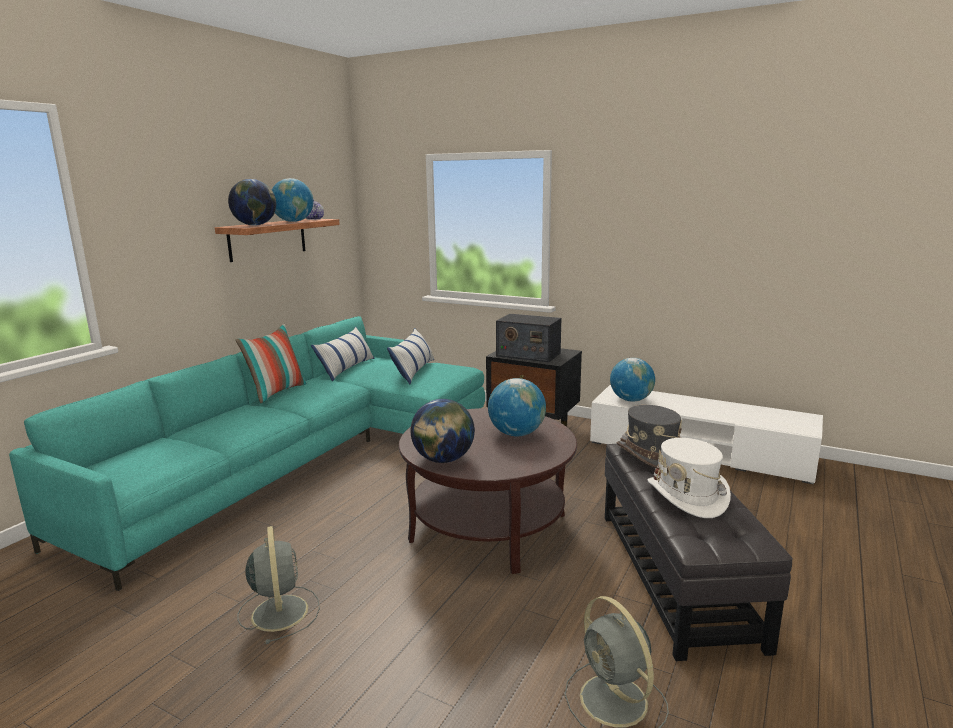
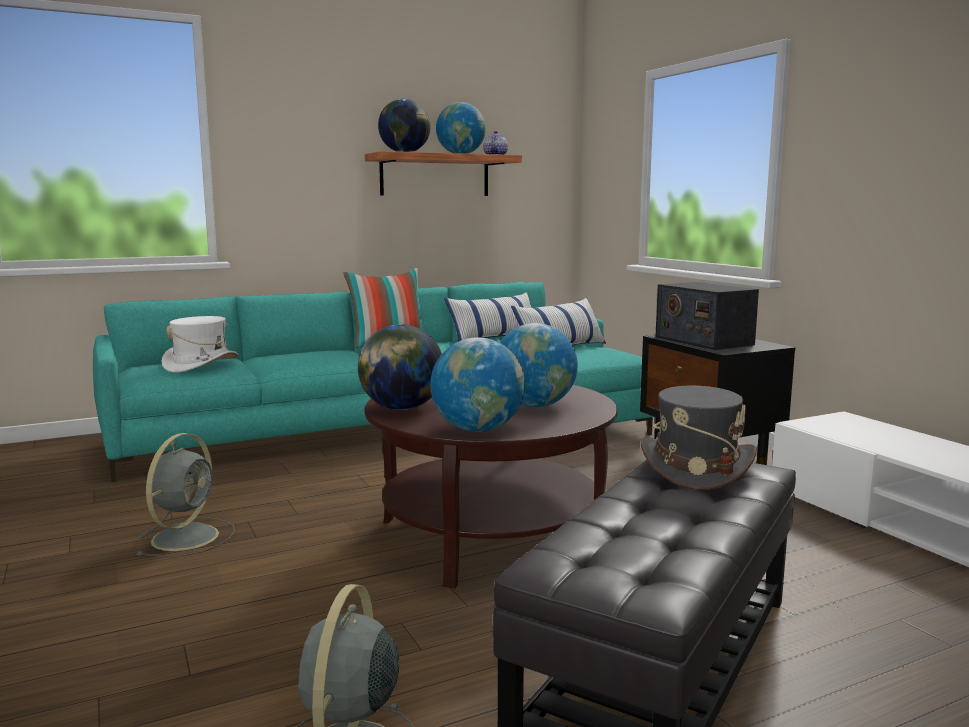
camera: 35 degrees right, 5 degrees down
globe [610,358,655,402] -> globe moved to [430,337,525,432]
white hat [647,438,731,518] -> white hat moved to [162,316,238,373]

